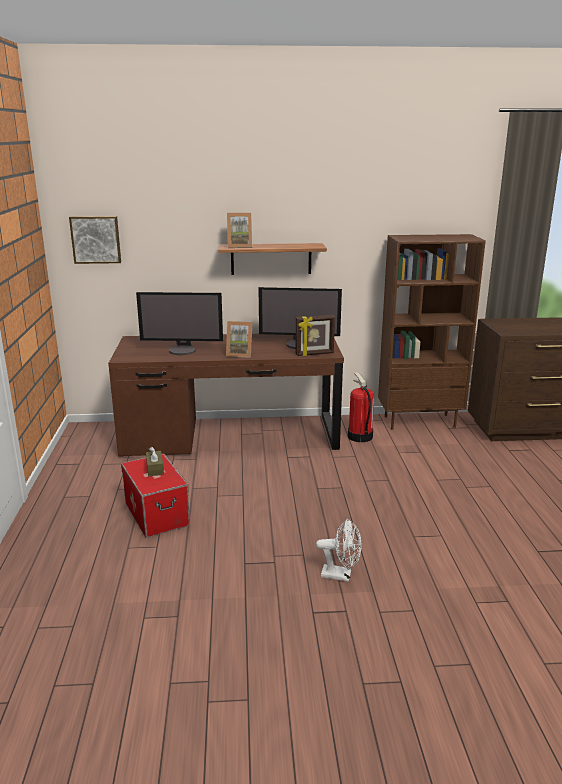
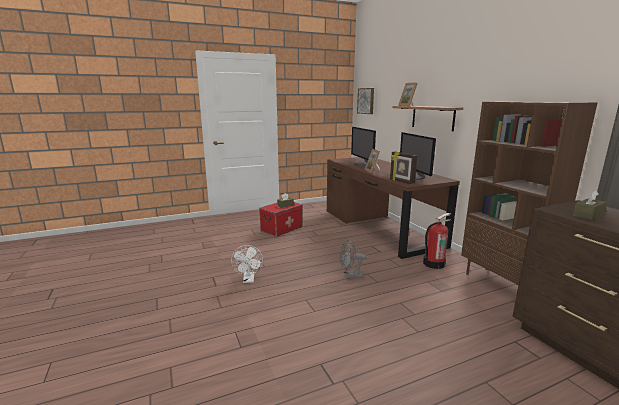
camera: 70 degrees right, 5 degrees down
none -> grey fan [339,240,367,278]
none -> brown tissue box [573,190,607,220]

